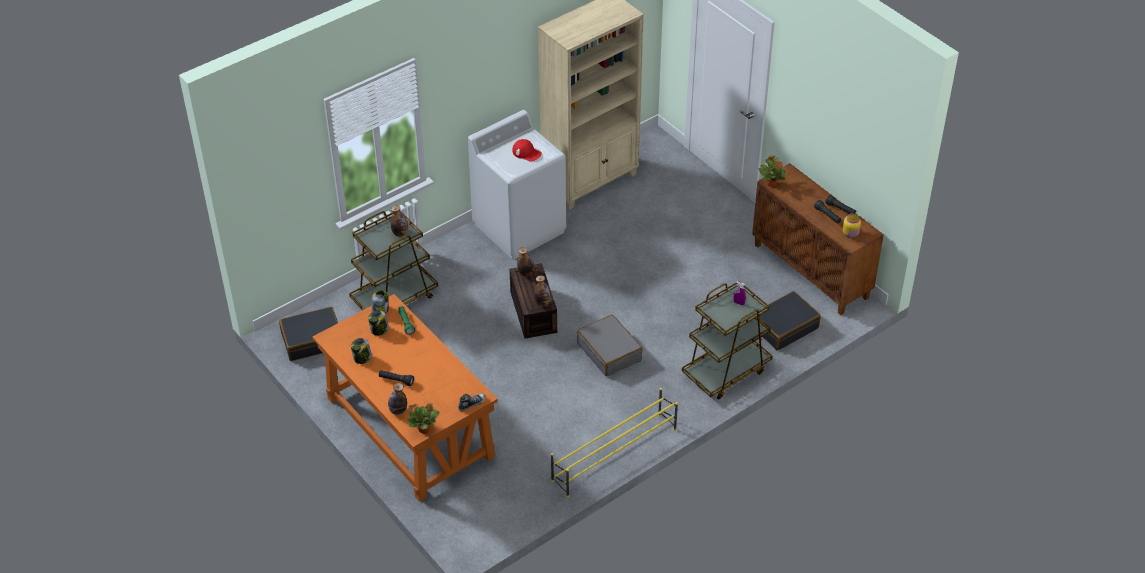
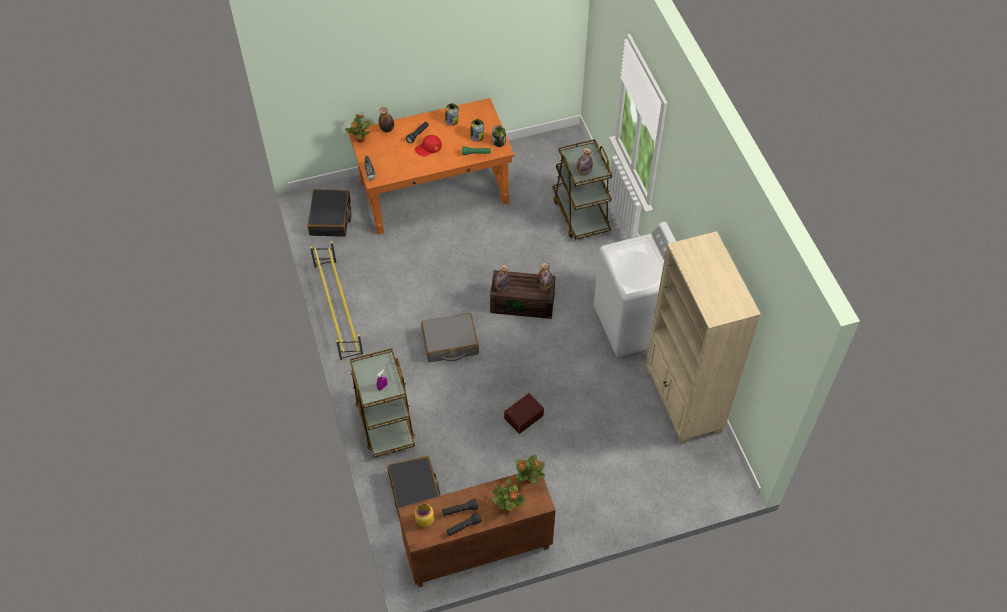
camera: 110 degrees right, 10 degrees up
black suitcase [279,307,338,361] -> black suitcase moved to [307,189,351,237]
red cap [512,139,542,162] -> red cap moved to [415,135,442,157]
none -> potted plant [492,478,525,511]
none -> brown storage box [504,393,544,434]

